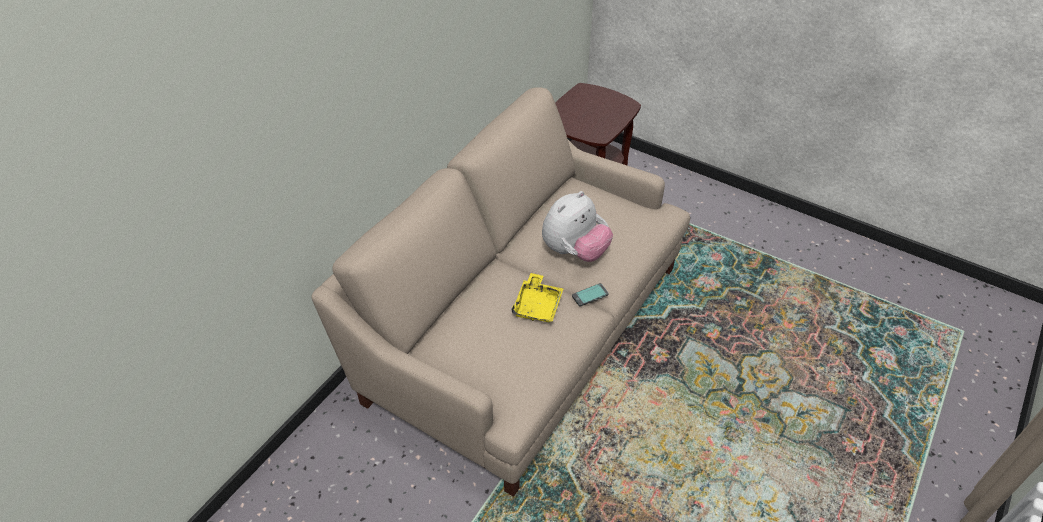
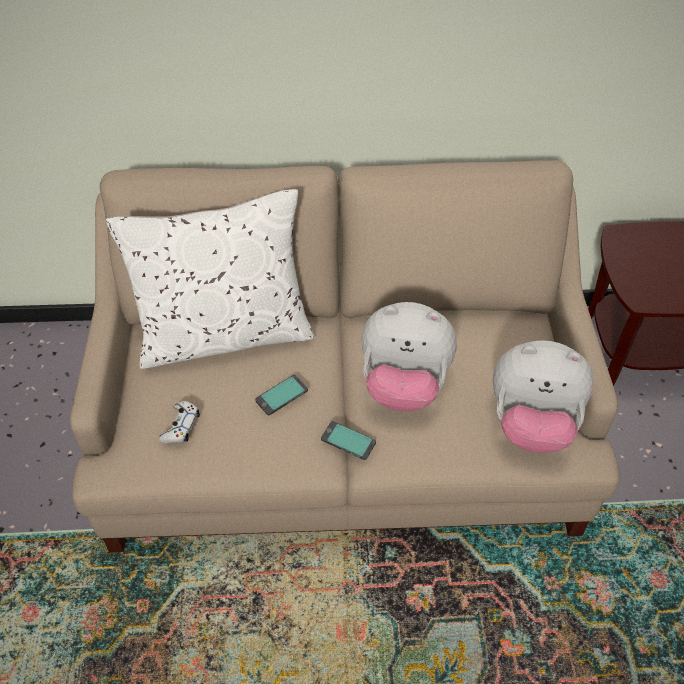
camera: 55 degrees right, 5 degrees up
yellow tray [511,273,564,322] -> phone [255,375,308,415]
none -> white pillow [106,189,314,369]
none -> white game controller [159,401,200,443]
none -> plush toy [493,340,594,453]

